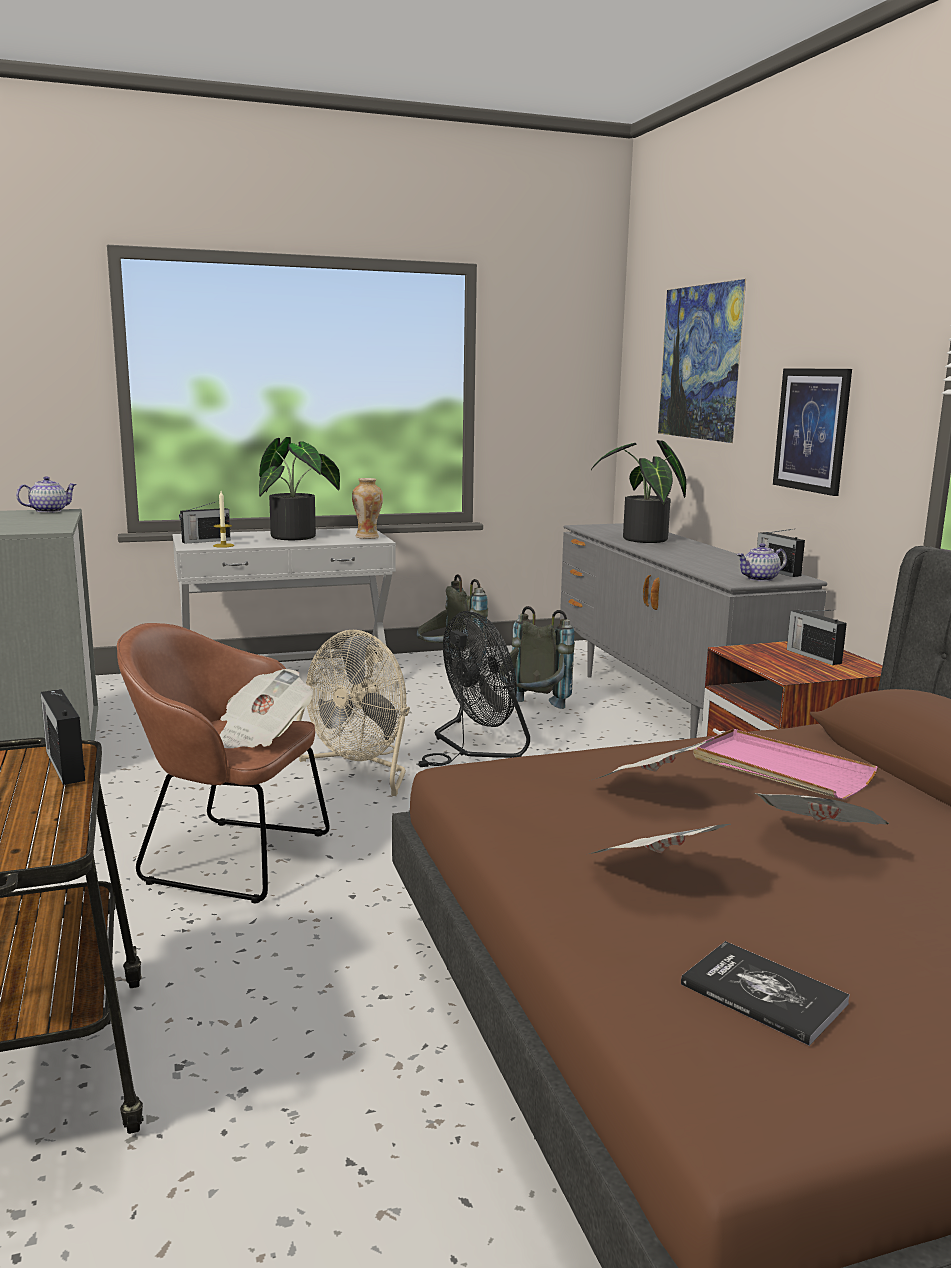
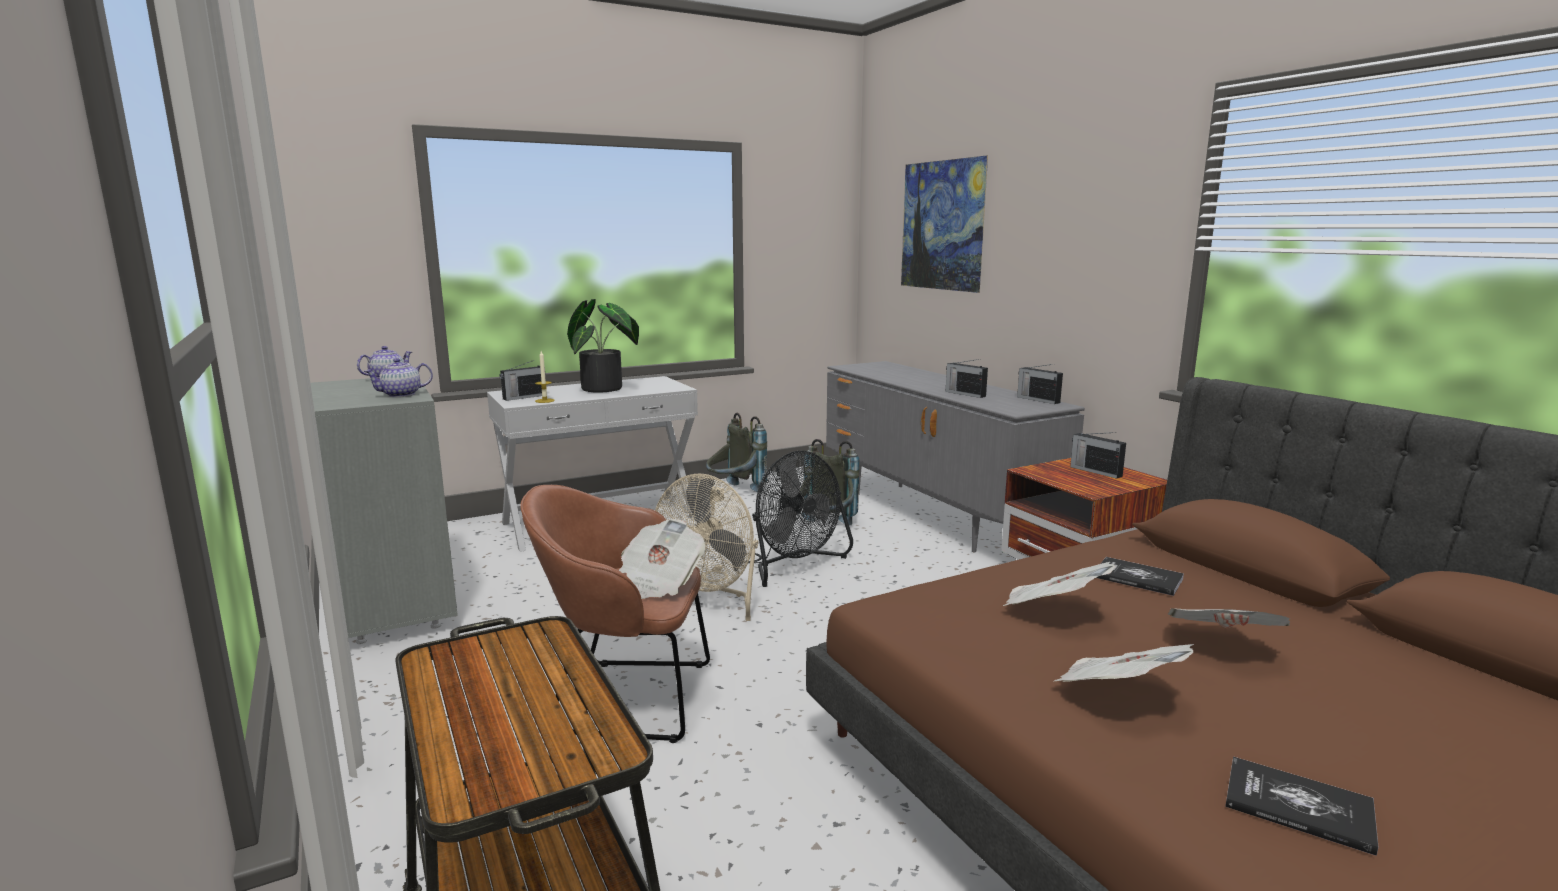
camera: 10 degrees left, 0 degrees up
radio [40,689,85,785] -> radio moved to [946,359,988,398]
vase [352,478,383,539] -> none
black fan [416,611,530,767] -> black fan turned 90 degrees clockwise [744,451,853,587]
potted plant [591,440,687,543] -> none
pink tray [693,729,878,800] -> book [1097,557,1184,596]
teapot [736,543,787,581] -> teapot moved to [364,358,433,397]
picture [773,368,852,496] -> none

